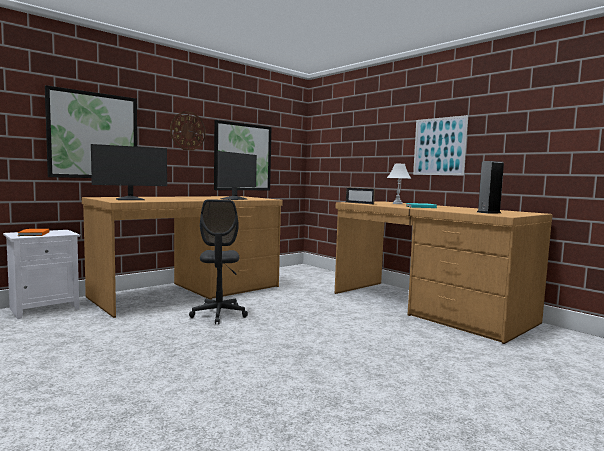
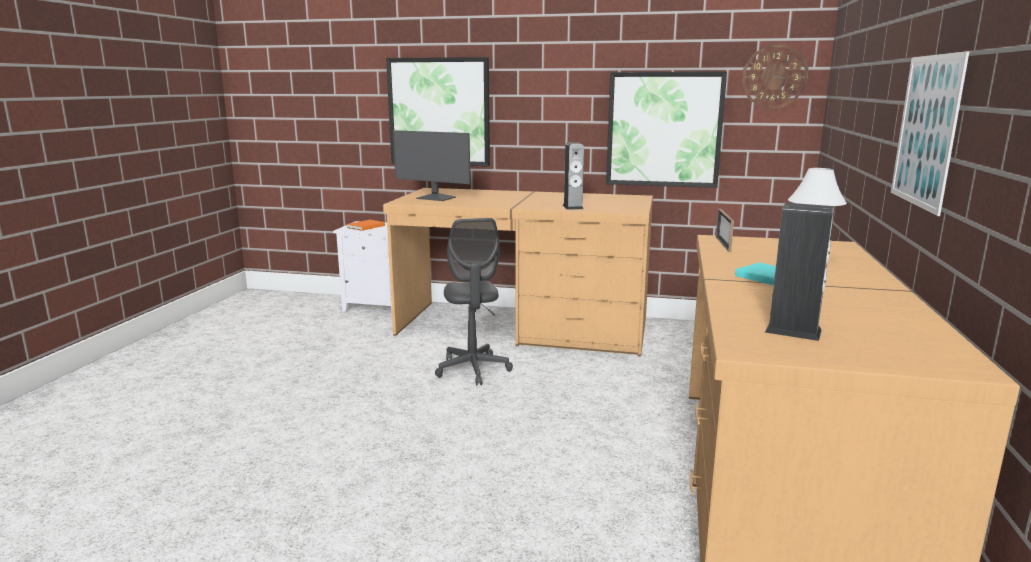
camera: 55 degrees right, 10 degrees up
wall clock [170,111,206,151] -> wall clock moved to [742,44,808,109]
grey office chair [189,199,248,324] -> grey office chair turned 60 degrees counterclockwise [435,218,513,386]
monitor [218,151,257,200] -> speaker [563,142,584,210]

